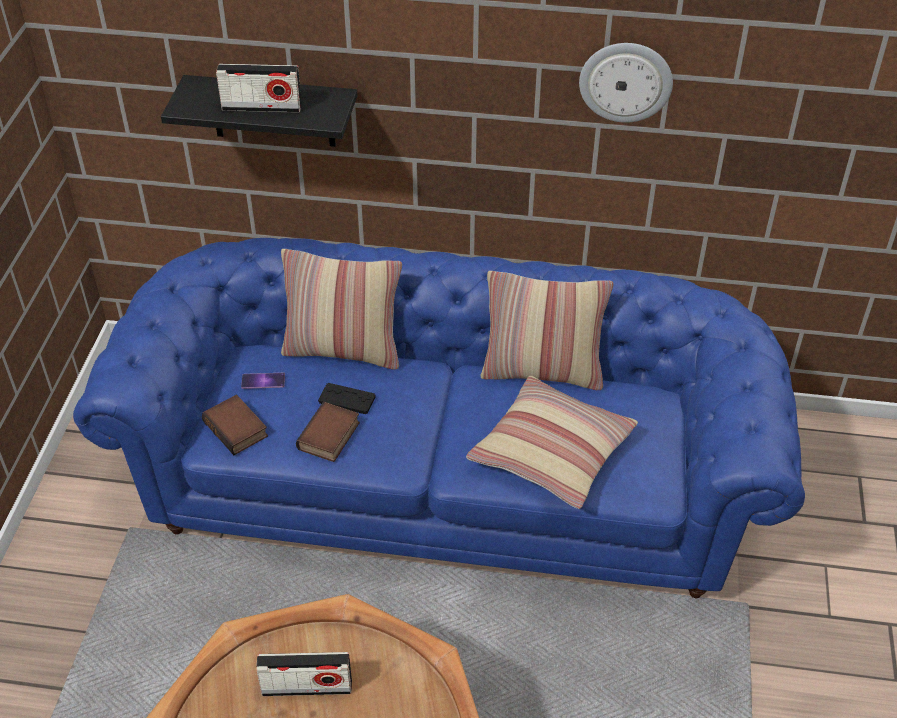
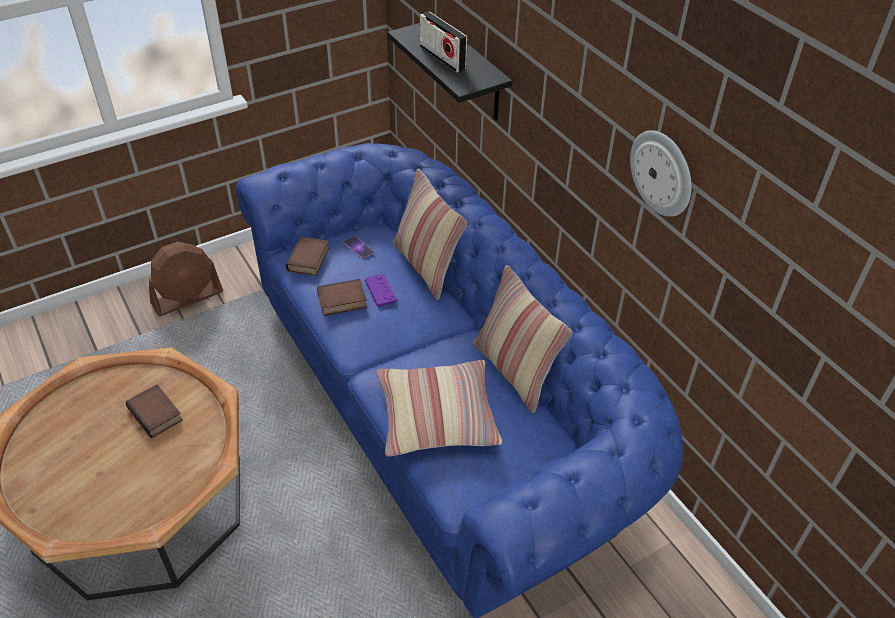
camera: 50 degrees right, 0 degrees up
radio [256,652,352,696] -> book [126,384,183,438]
black game controller [318,383,376,414] -> purple game controller [365,274,397,307]
none -> brown fan [149,241,223,316]

